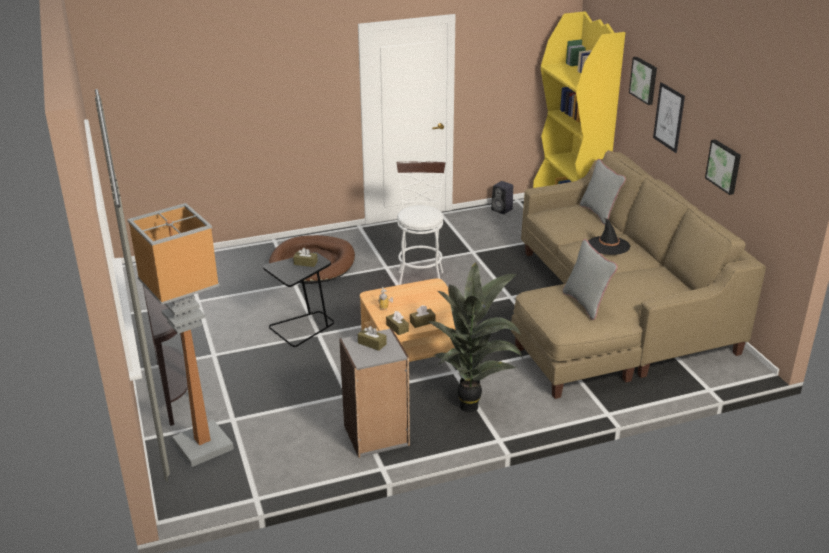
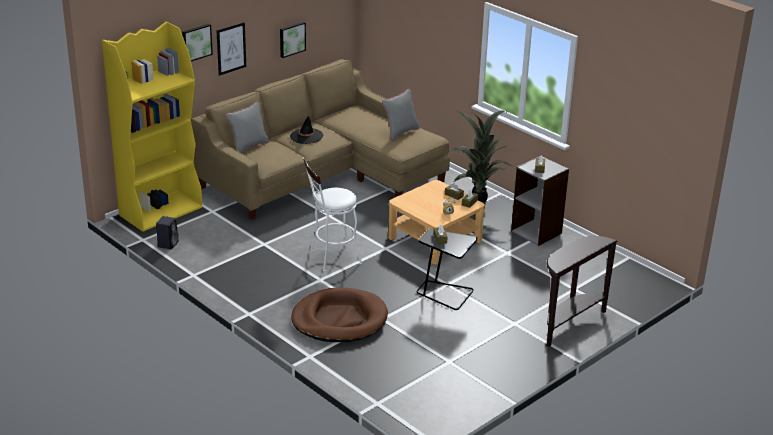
camera: 115 degrees left, 0 degrees up
floor lamp [127,203,234,467] -> none

